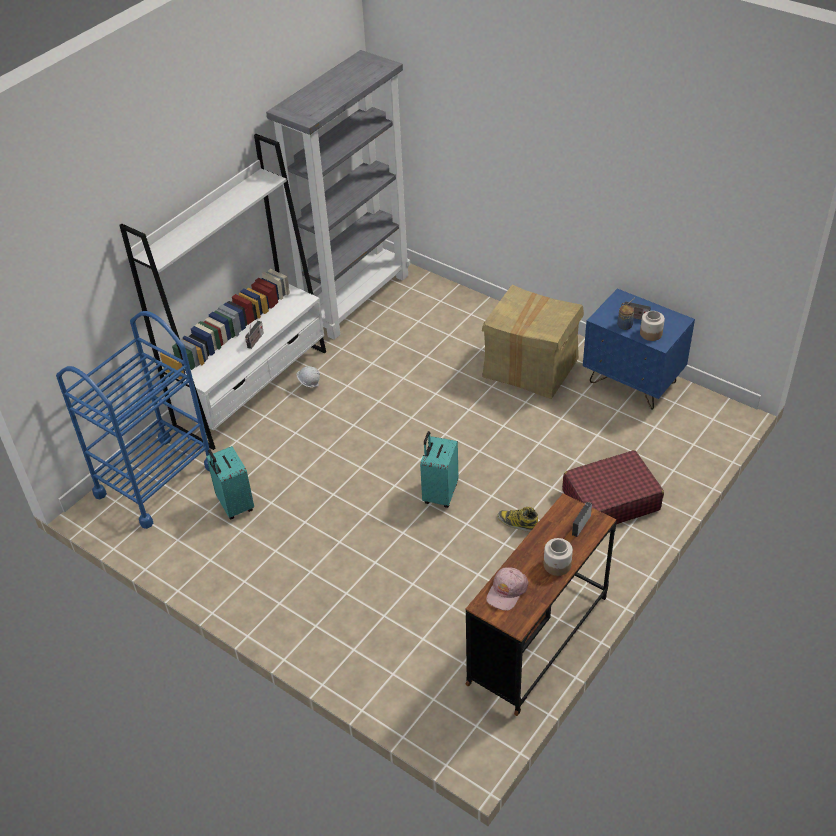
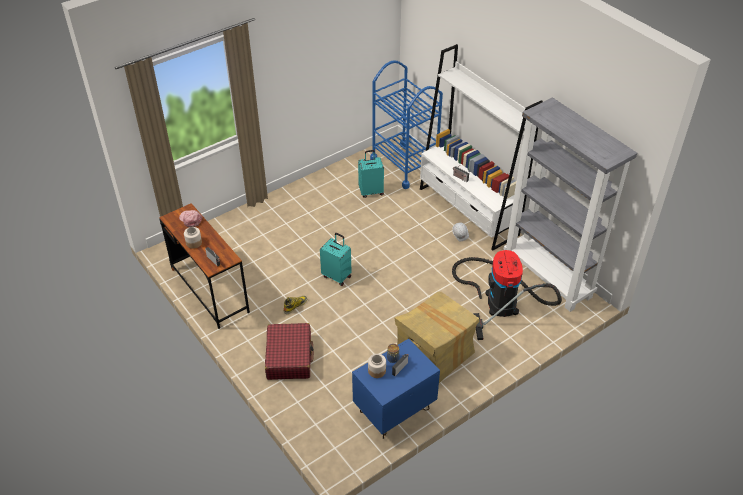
camera: 105 degrees right, 0 degrees up
none -> vacuum cleaner [452,250,562,340]

